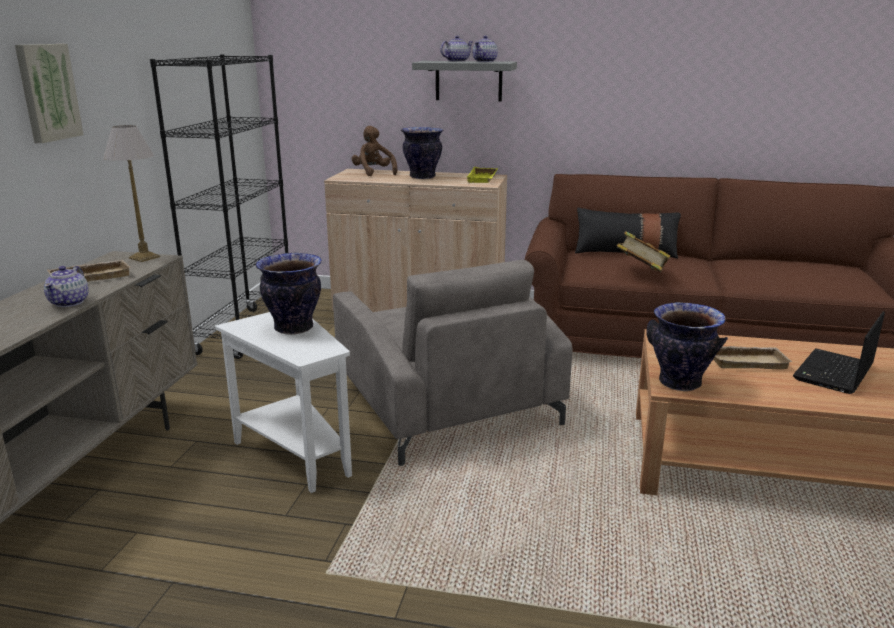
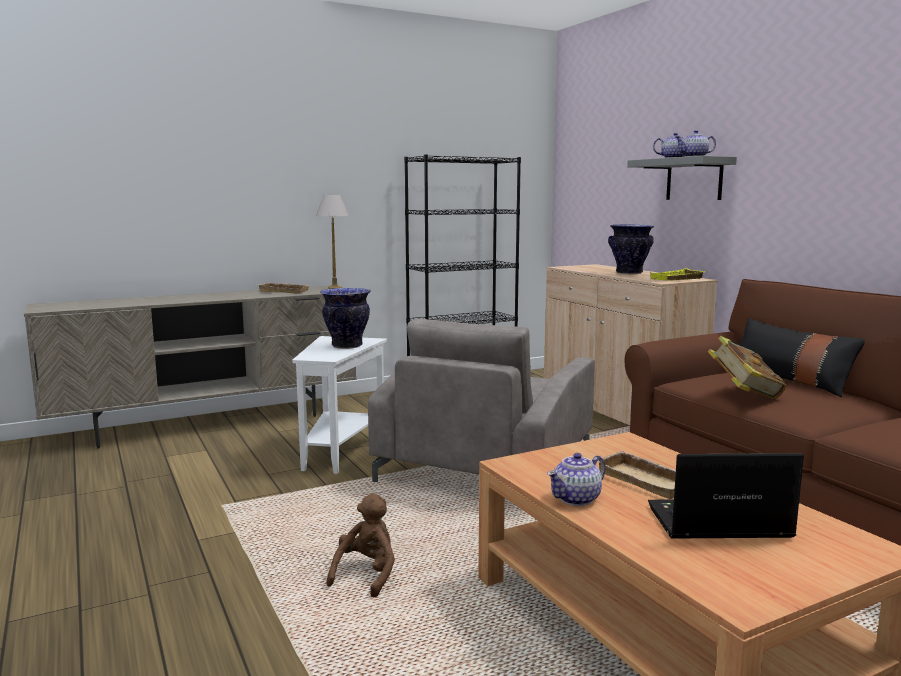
camera: 50 degrees right, 10 degrees down
picture [15,44,84,143] -> none
teapot [44,266,89,307] -> teapot moved to [547,453,605,506]
brown plush toy [352,126,397,176] -> brown plush toy moved to [326,493,395,597]
vase [647,302,728,391] -> none

